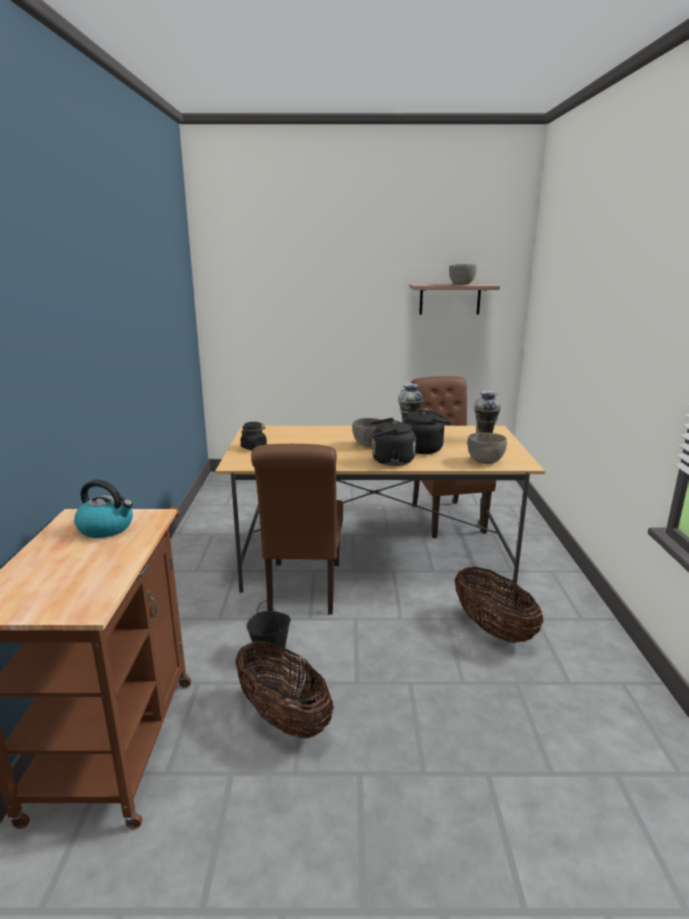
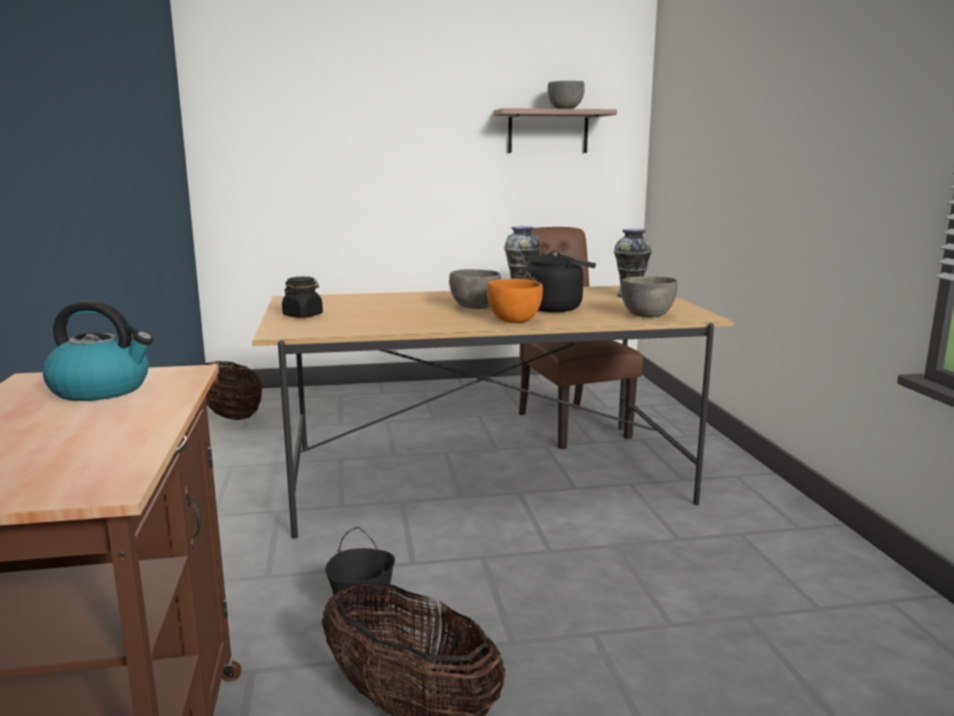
camera: 10 degrees left, 5 degrees down
brown chair [251,444,343,614] -> none
black kettle [369,418,416,466] -> orange bowl [487,279,543,323]
basket [455,566,543,643] -> basket moved to [204,361,262,421]

